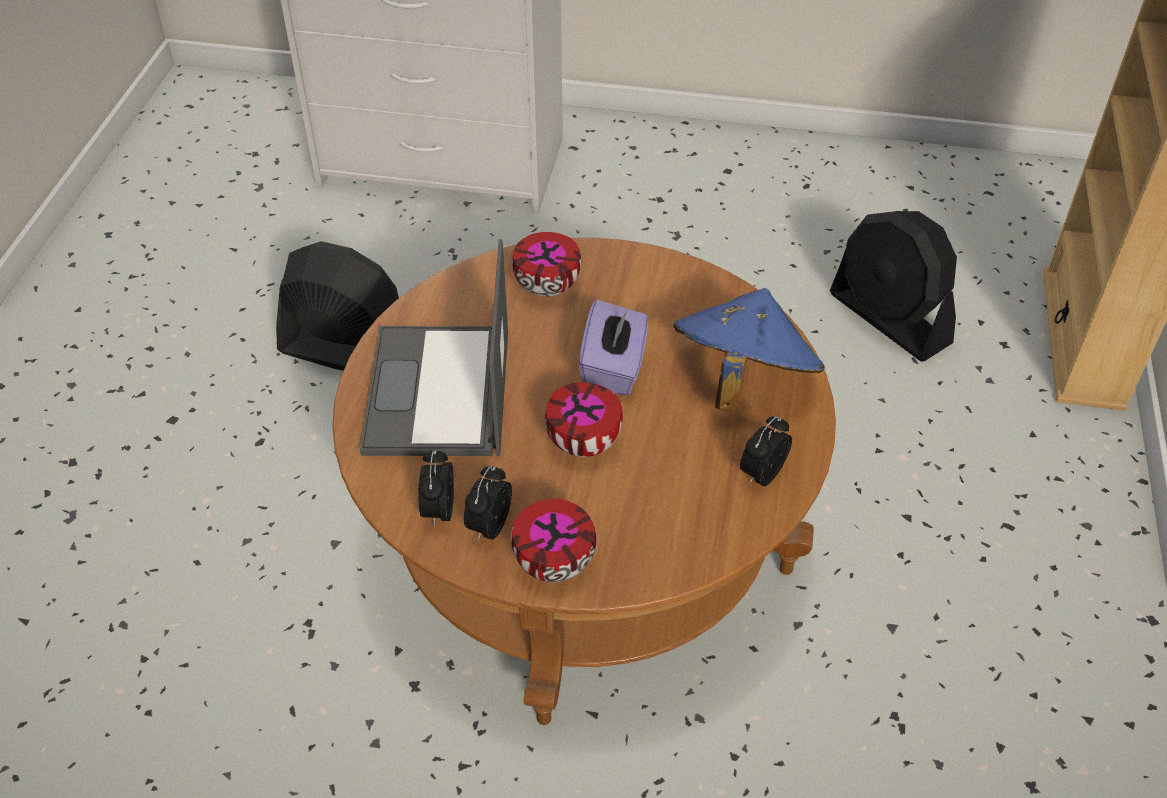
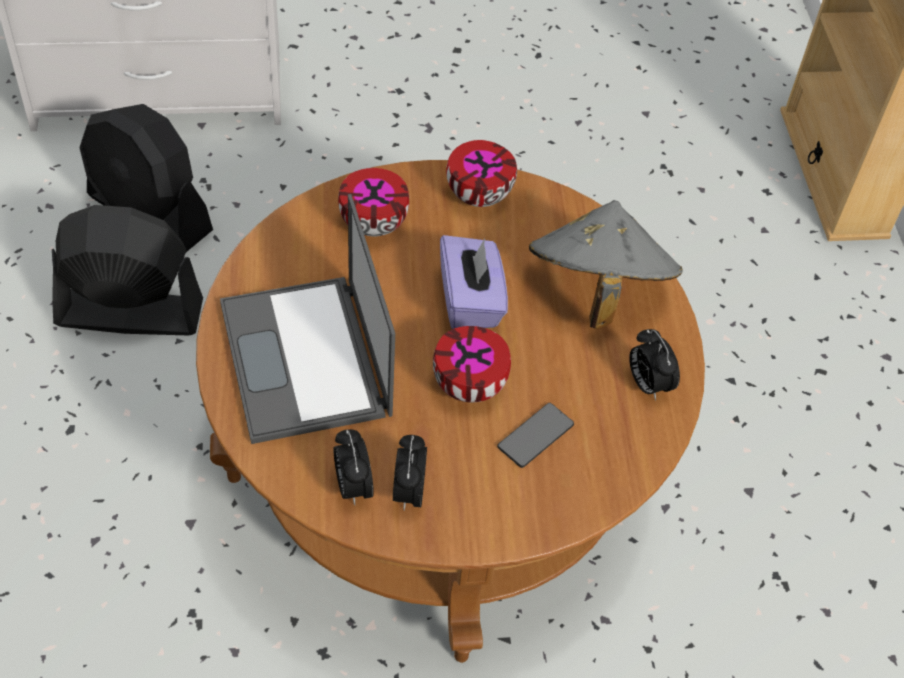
camera: 20 degrees left, 5 degrees up
bowl [511,499,596,582] -> bowl moved to [446,140,517,207]
blue hat [673,288,825,411] -> grey hat [529,200,683,329]
alarm clock [740,416,792,486] -> alarm clock turned 45 degrees counterclockwise [629,329,680,401]
black fan [830,211,957,361] -> black fan moved to [79,104,213,252]
none -> phone [497,403,574,468]

